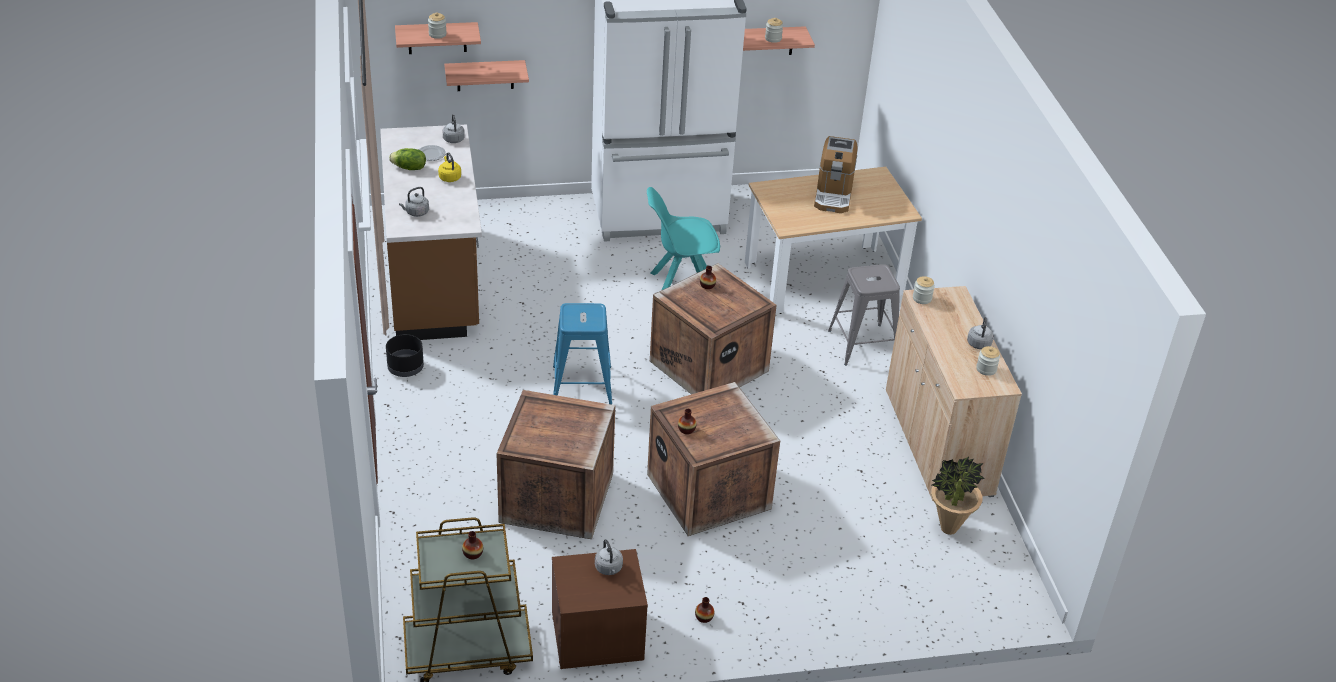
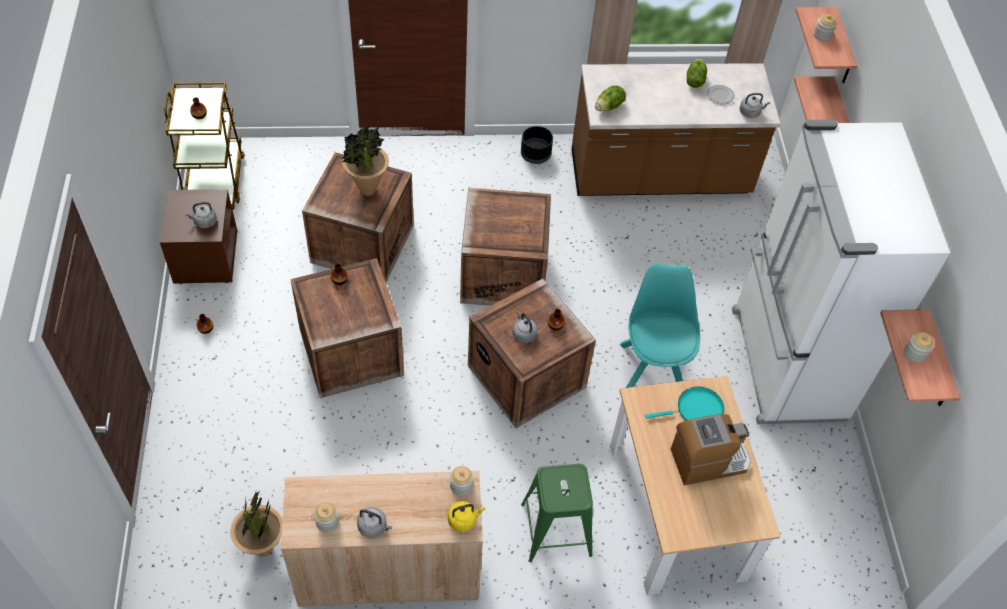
camera: 95 degrees right, 15 degrees up
grey kettle [399,187,429,217] -> grey kettle moved to [513,311,537,343]
yellow kettle [438,152,461,182] -> yellow kettle moved to [448,501,485,532]
blue stool [553,303,612,405] -> crate [460,188,551,306]
coffee machine [814,136,857,213] -> coffee machine turned 150 degrees clockwise [671,414,751,485]
grey stool [828,264,900,365] -> green stool [521,464,593,562]
none -> potted plant [342,126,389,196]
none -> lettuce [595,86,626,111]
none -> turquoise frying pan [645,387,724,421]

